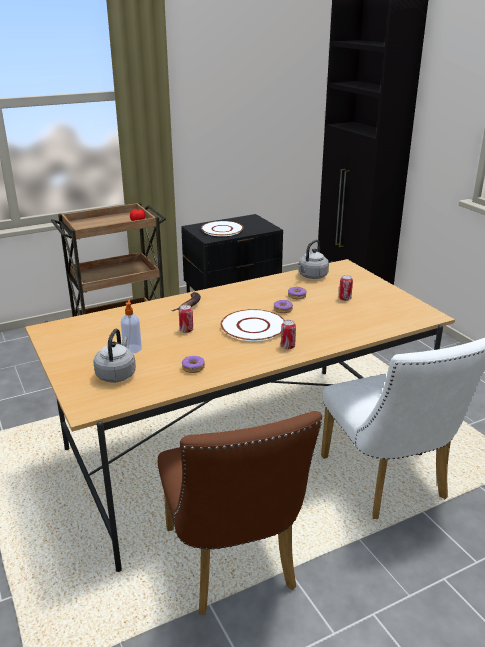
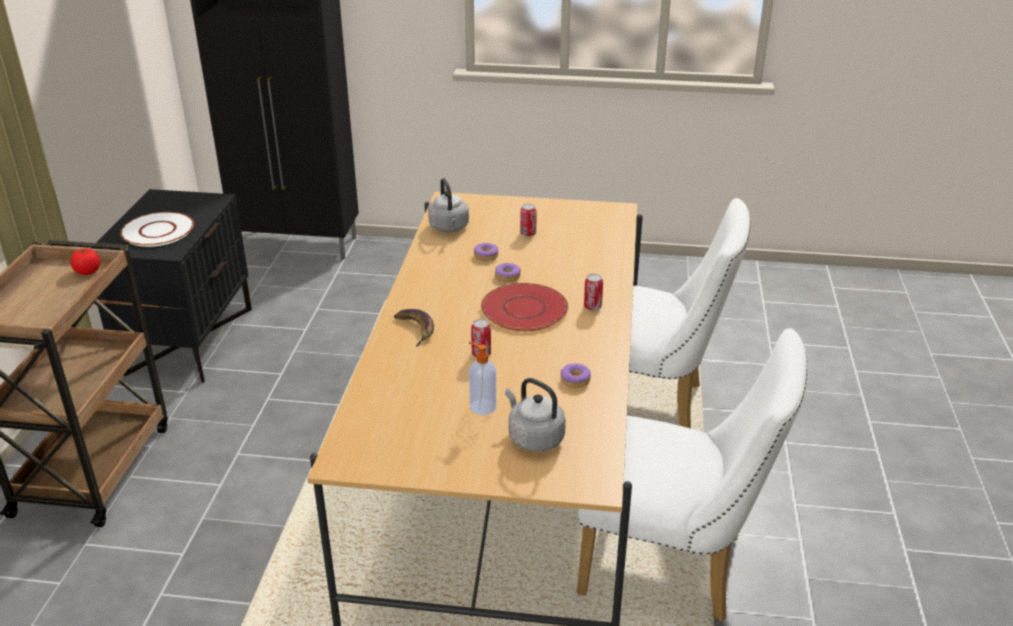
camera: 55 degrees left, 5 degrees up
brown chair [158,411,322,615] -> white chair [577,328,807,622]
white plate [221,309,284,341] -> red plate [481,283,568,331]

